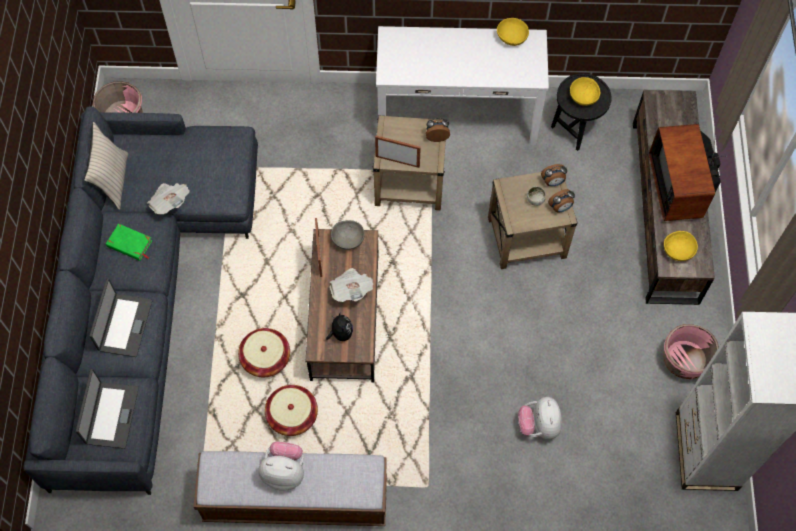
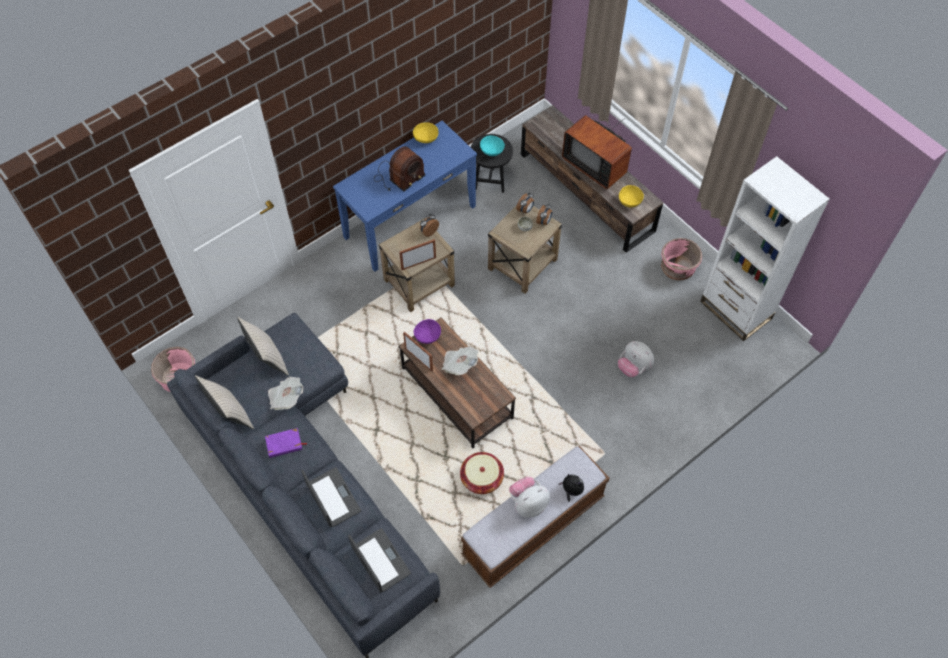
camera: 40 degrees left, 5 degrees down
green book [106,224,153,261] -> purple book [265,428,307,458]
basket [238,328,290,377] -> none
plush toy [326,312,353,341] -> plush toy moved to [559,473,584,502]
grey bowl [331,220,365,250] -> purple bowl [414,319,441,344]
white console table [376,26,549,145] -> blue console table [333,121,477,271]
yellow bowl [570,77,601,106] -> turquoise bowl [480,135,505,156]
none -> beige pillow [237,317,289,376]
none -> radio [374,146,425,191]

